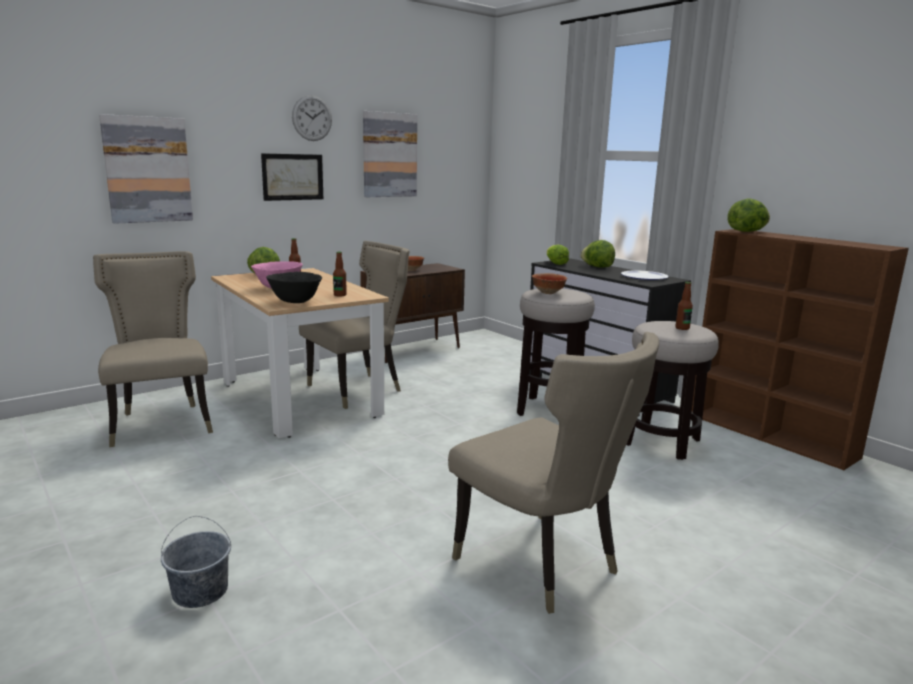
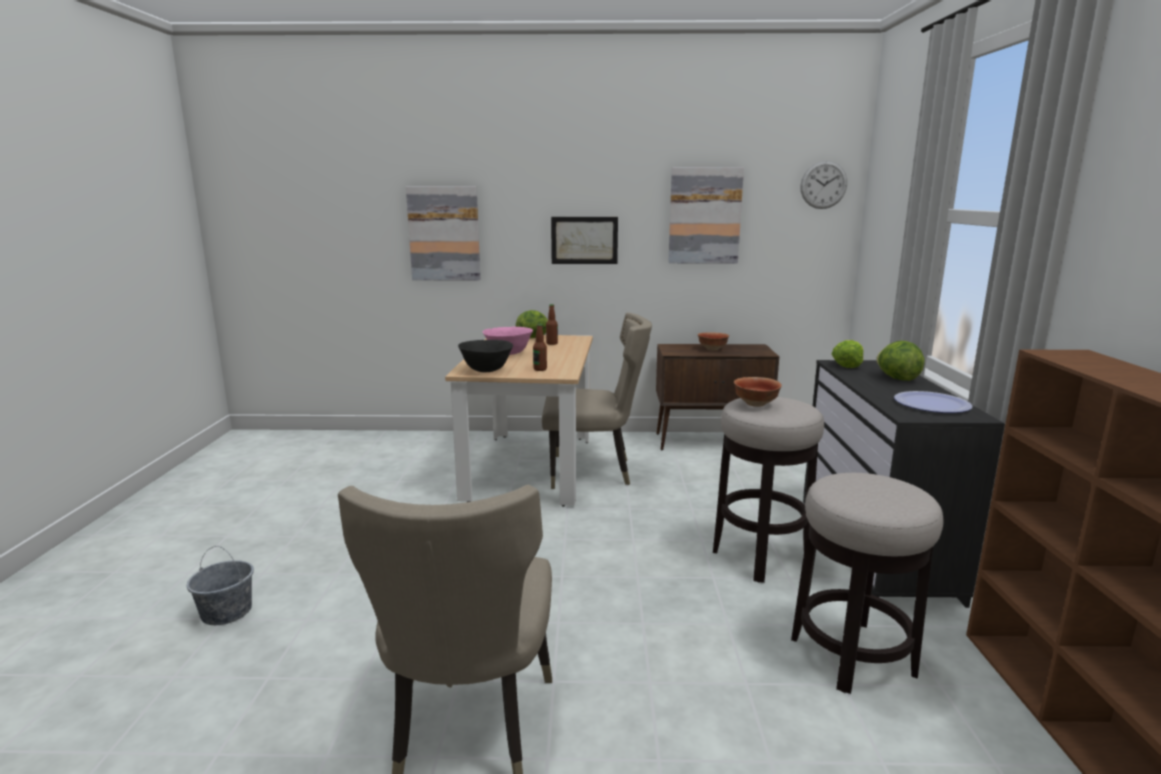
camera: 40 degrees right, 0 degrees up
beige chair [93,251,213,447] -> none
wall clock [292,95,332,141] -> wall clock moved to [800,161,847,209]
bottle [676,282,693,330] -> none
lettuce [727,199,770,232] -> none

